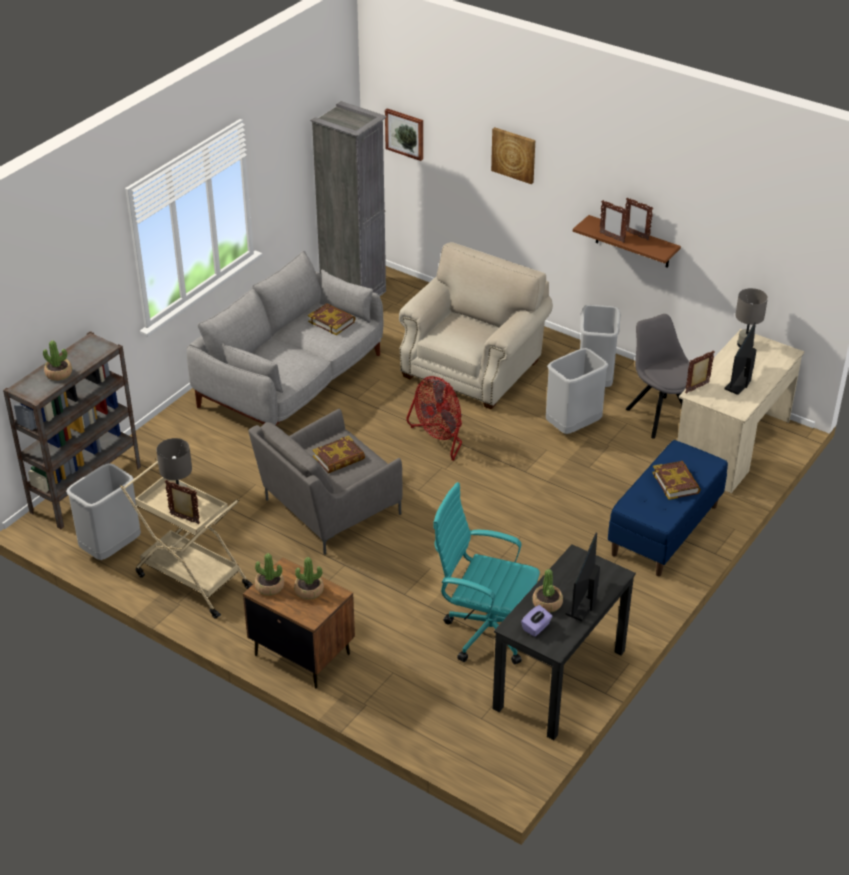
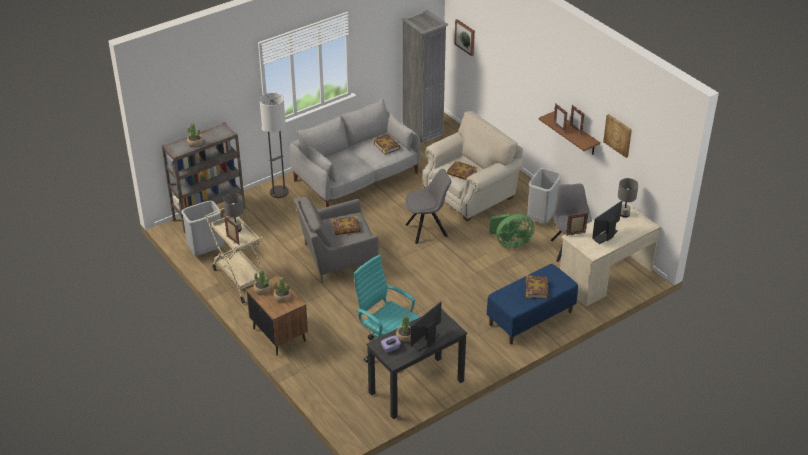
camera: 20 degrees right, 0 degrees up
red fan [406,376,462,461] -> grey chair [405,169,452,244]
picture [491,127,535,184] -> picture moved to [603,114,632,158]
grey trash can [546,348,609,434] -> green fan [490,214,534,248]
none -> floor lamp [260,92,289,198]
none -> book [447,161,477,180]

